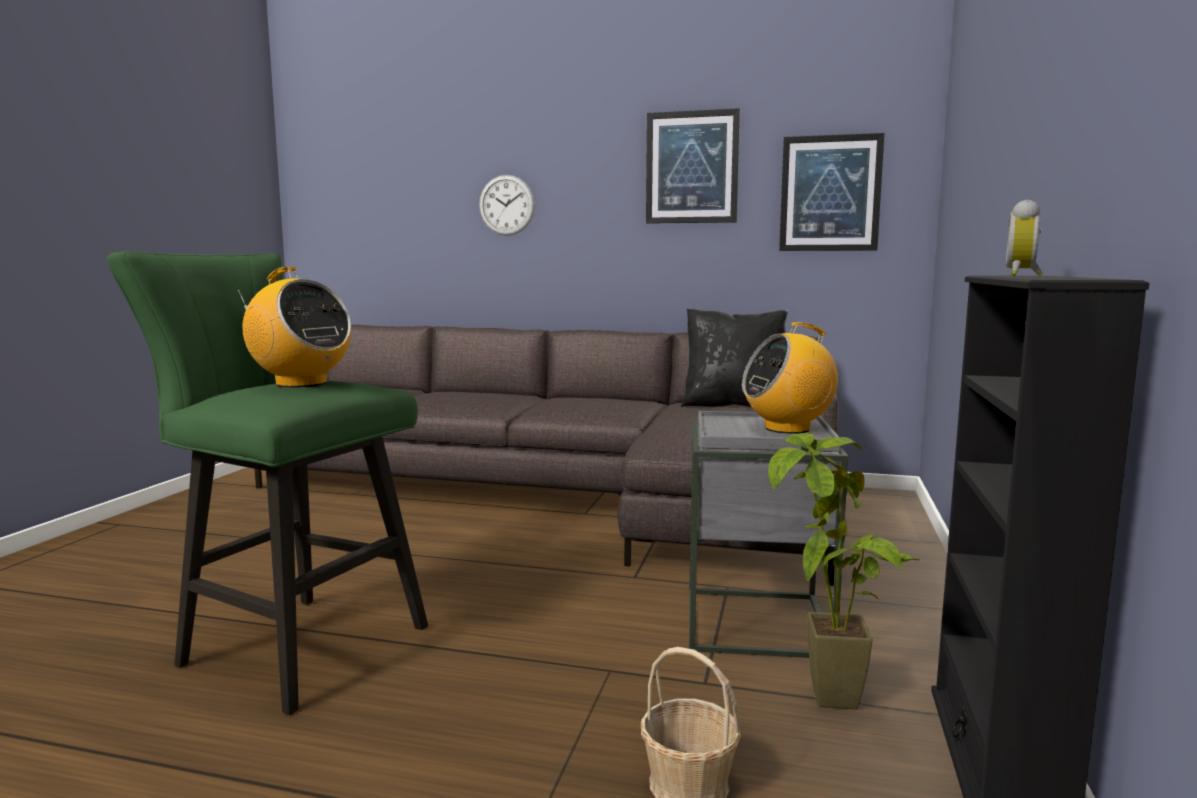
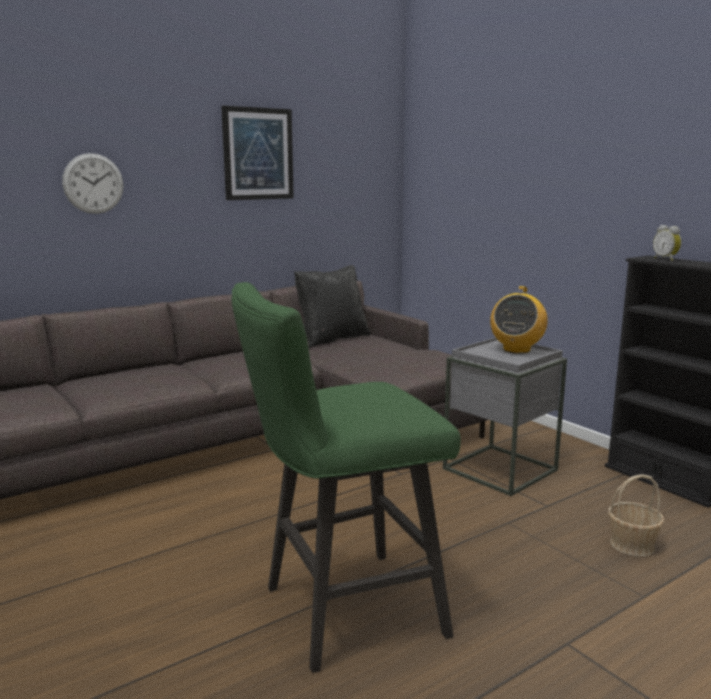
camera: 50 degrees left, 5 degrees up
radio [236,267,351,388] -> none
potted plant [768,433,920,709] -> none
picture [779,133,884,251] -> none

